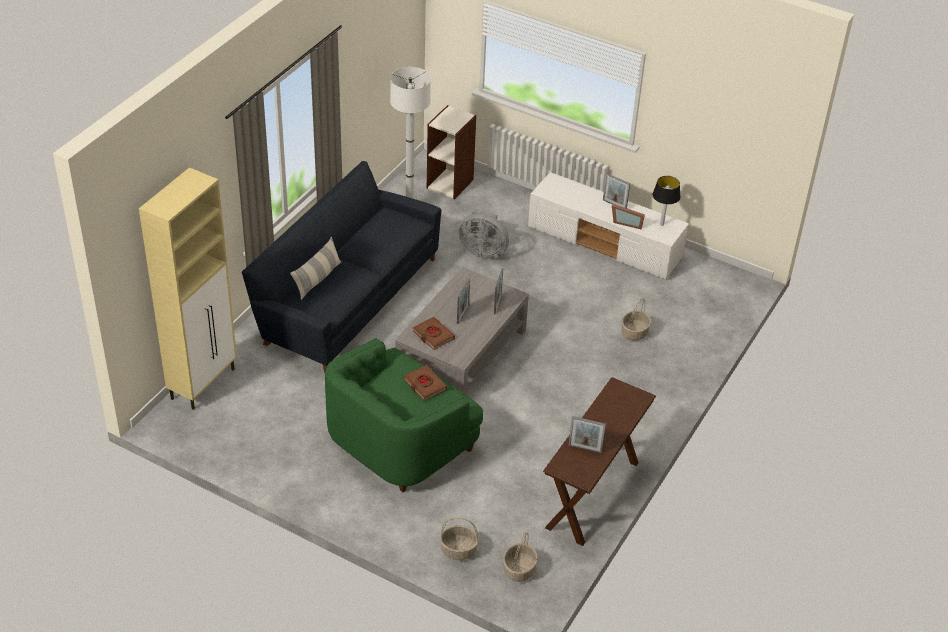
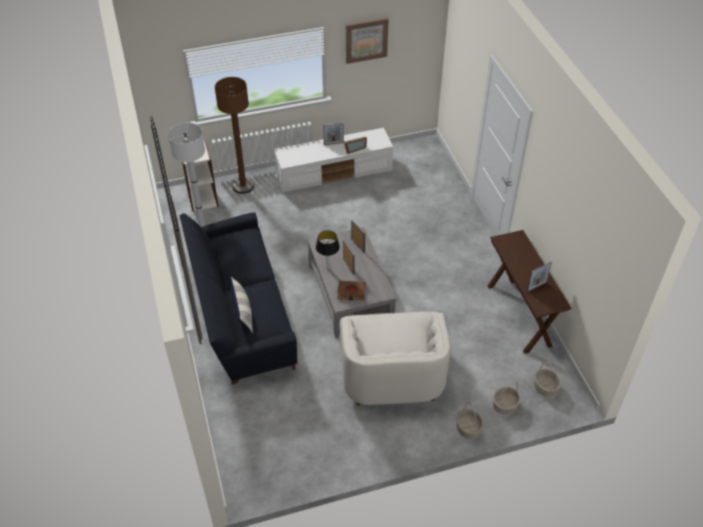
camera: 45 degrees left, 5 degrees up
beige cabinet [139,167,237,410] -> none
green armchair [325,338,483,492] -> white armchair [339,311,450,405]
brown book [403,365,447,400] -> none
grey fan [459,209,509,259] -> none
basket [621,298,651,341] -> basket moved to [457,402,483,439]
table lamp [653,176,681,226] -> table lamp moved to [316,230,340,269]
none -> brown floor lamp [215,77,254,194]
none -> picture [345,18,389,64]

